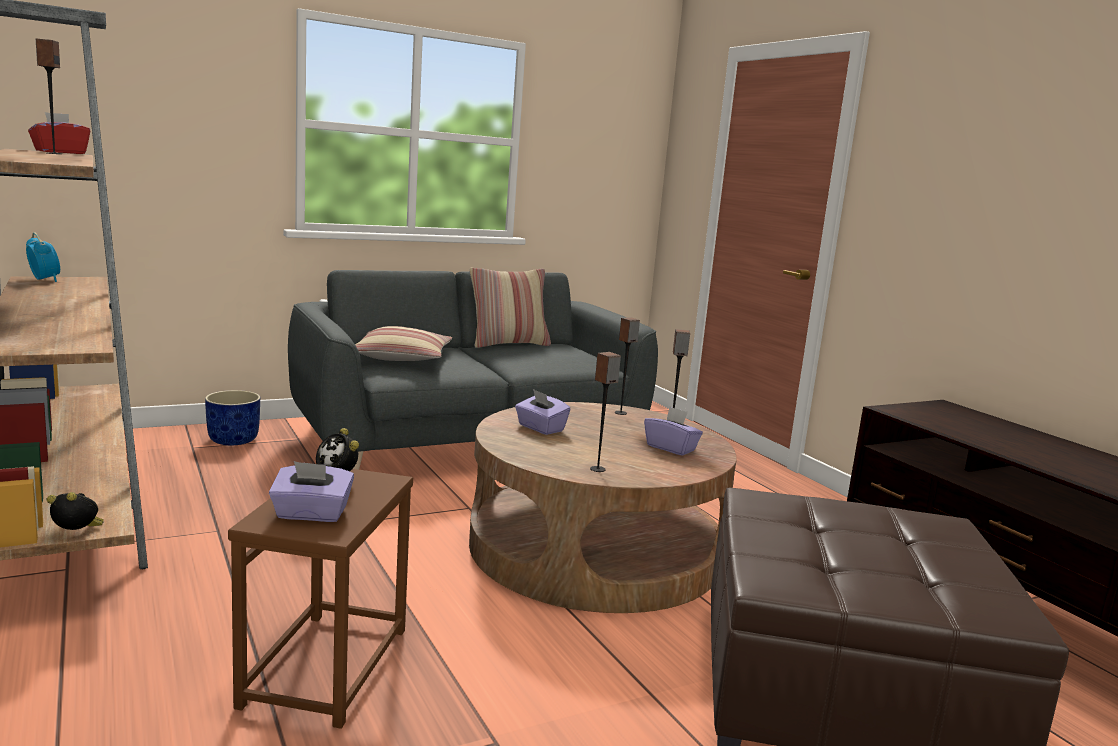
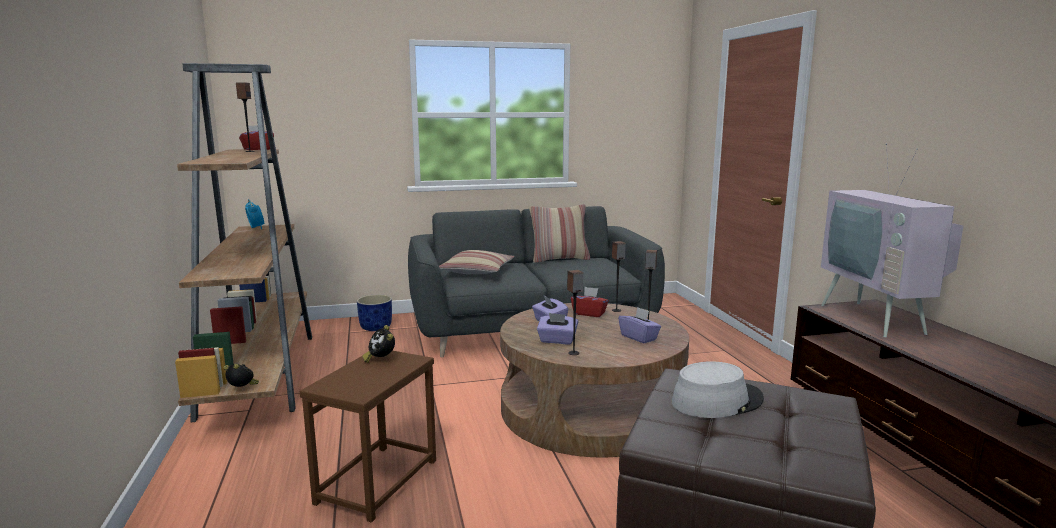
camera: 15 degrees right, 0 degrees up
purple tissue box [269,461,354,522] -> purple tissue box moved to [537,313,578,344]
none -> red tissue box [571,287,609,317]
none -> grey hat [672,361,764,418]
none -> television [821,143,963,337]

